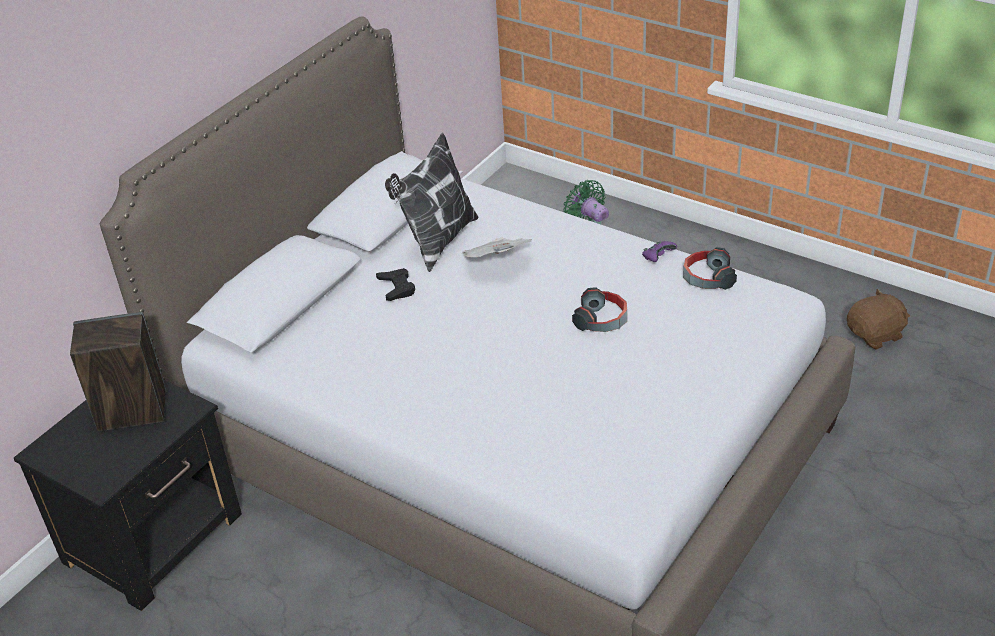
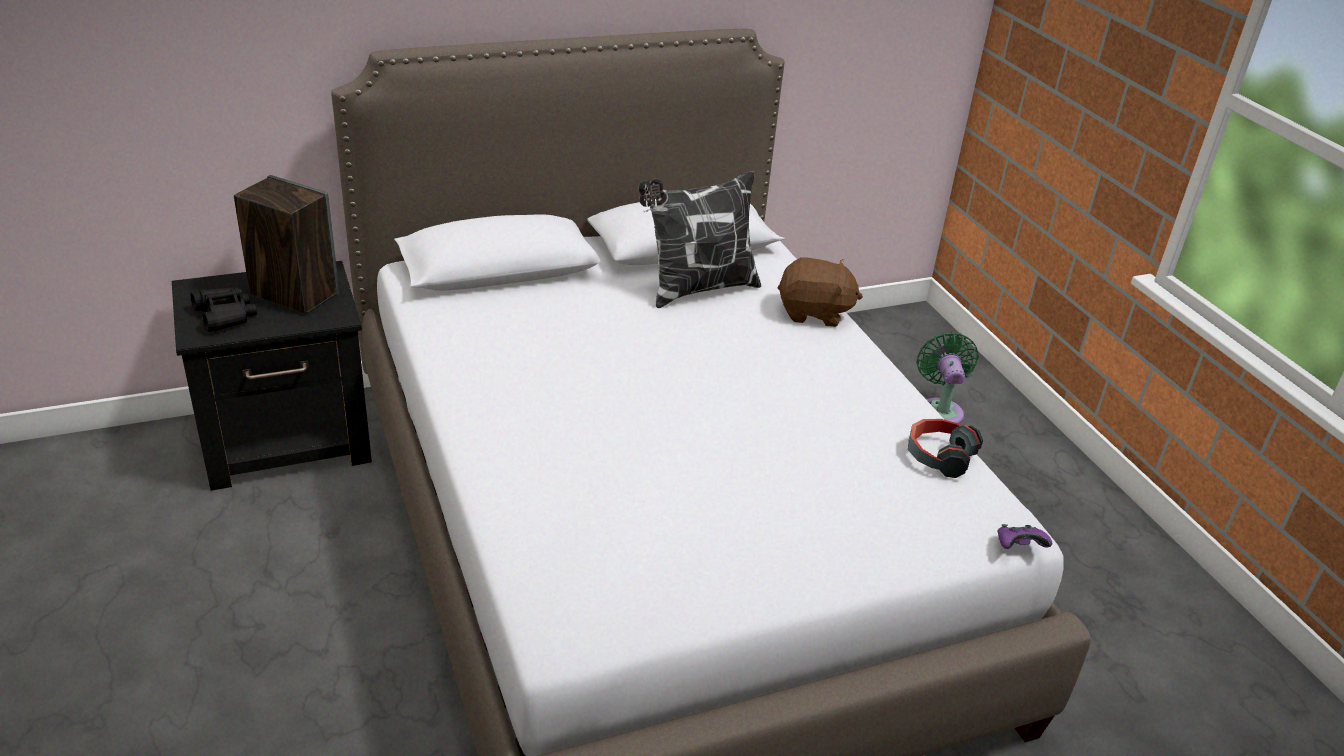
camera: 30 degrees right, 5 degrees down
black game controller [376,268,415,301] -> none
newspaper [462,238,532,257] -> none
headphones [572,287,627,332] -> none
purple game controller [642,241,677,262] -> purple game controller moved to [998,524,1052,549]
brown plush toy [847,289,910,350] -> brown plush toy moved to [778,257,863,327]
none -> black binoculars [191,287,257,332]

